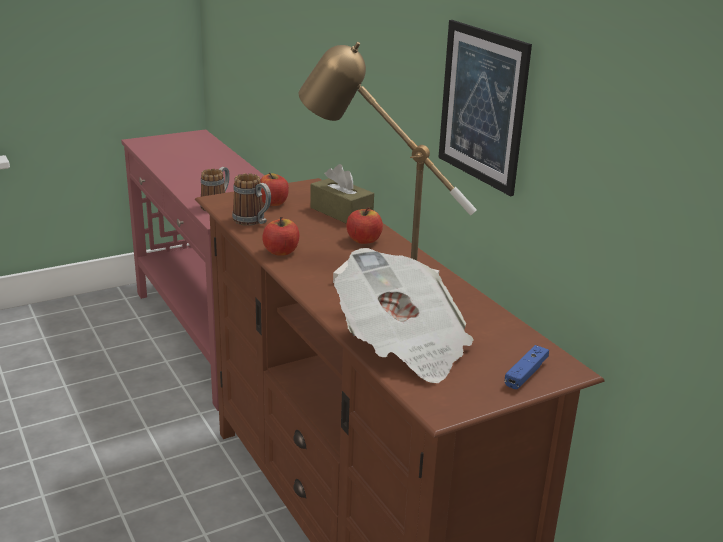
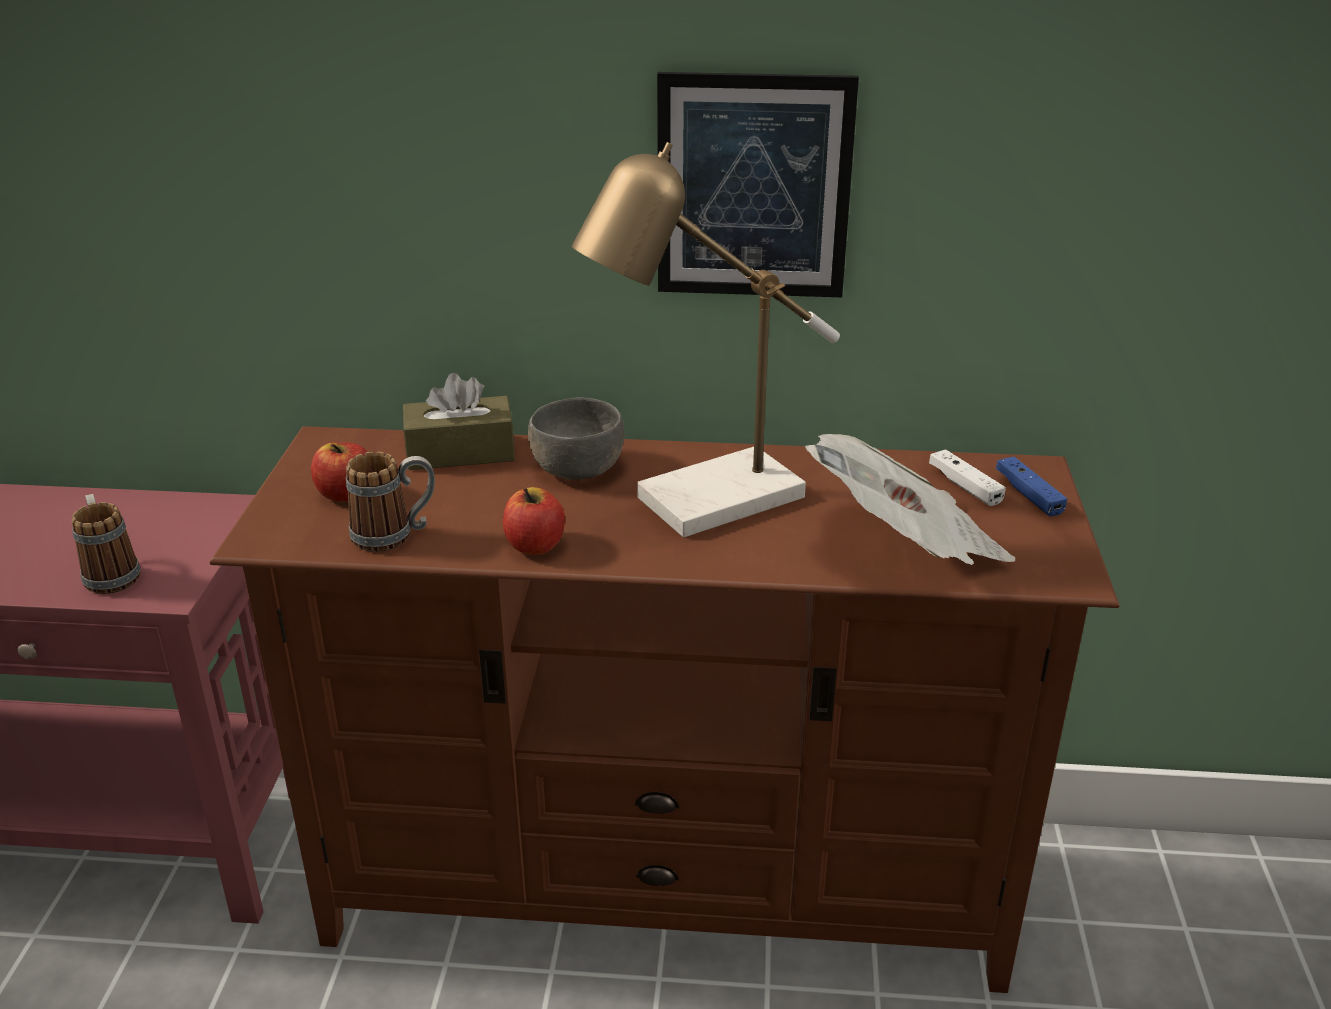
camera: 55 degrees left, 5 degrees up
apple [346,207,383,244] -> grey bowl [528,398,625,480]
none -> white game controller [929,449,1006,506]

